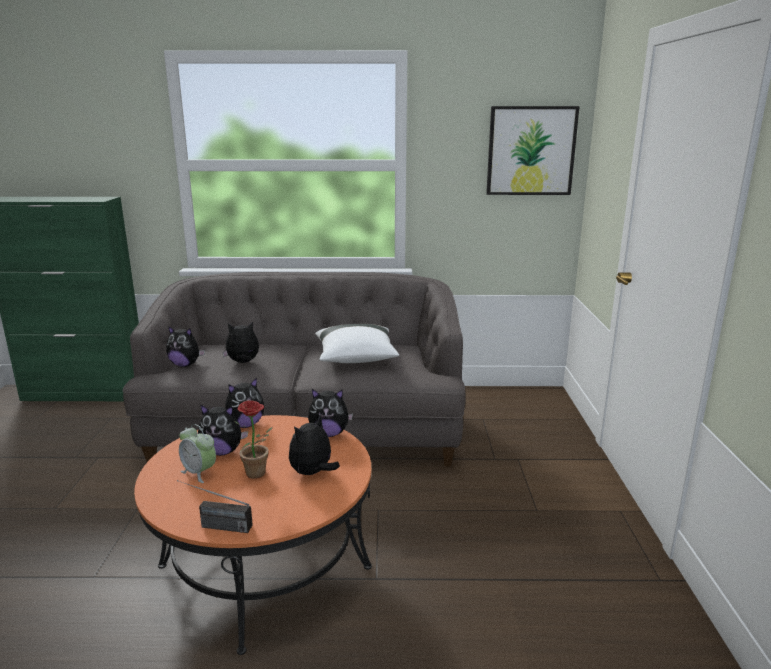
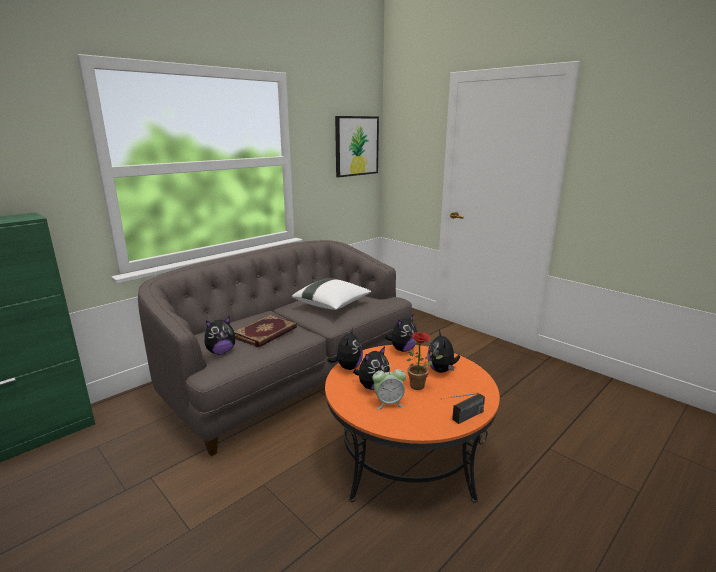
camera: 45 degrees left, 0 degrees up
plush toy [222,322,259,363] -> book [234,314,297,348]

